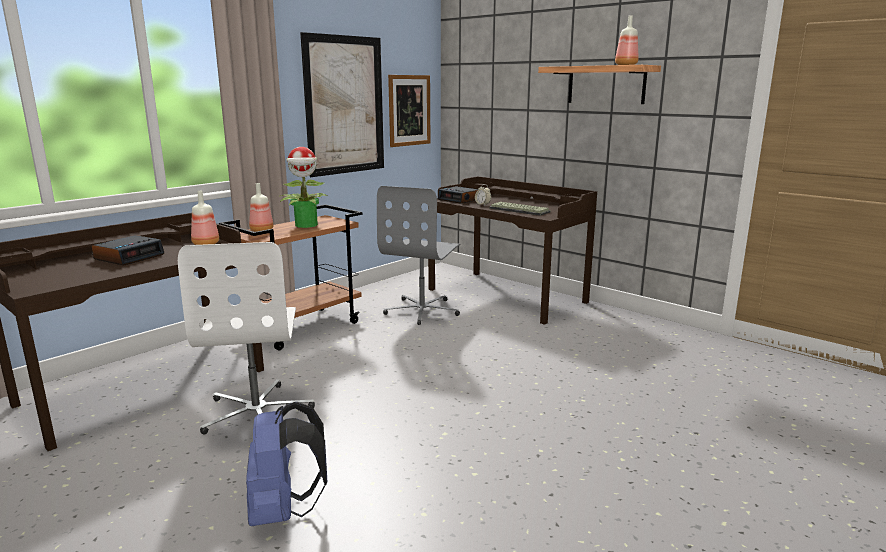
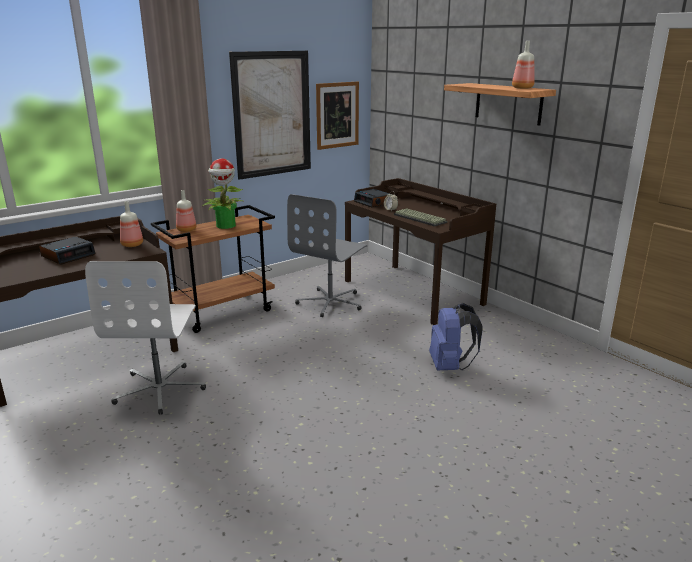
camera: 10 degrees right, 5 degrees up
blue backpack [246,402,327,526] -> blue backpack moved to [429,303,483,371]

